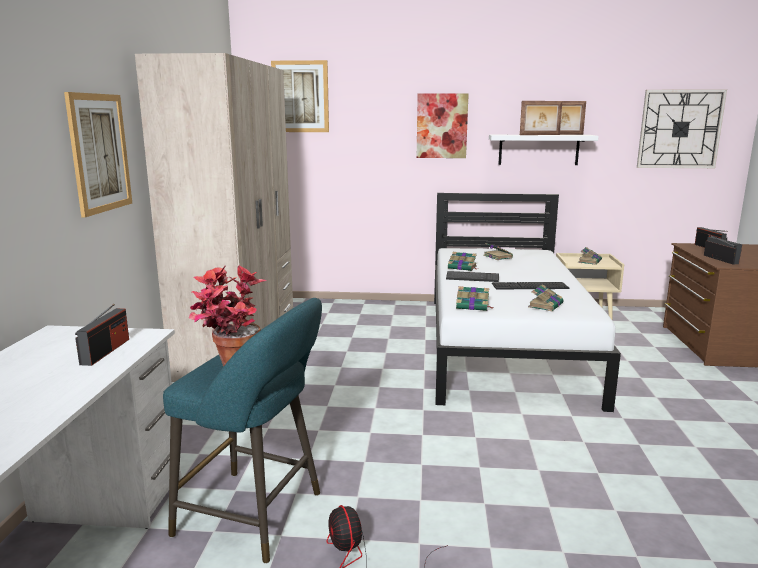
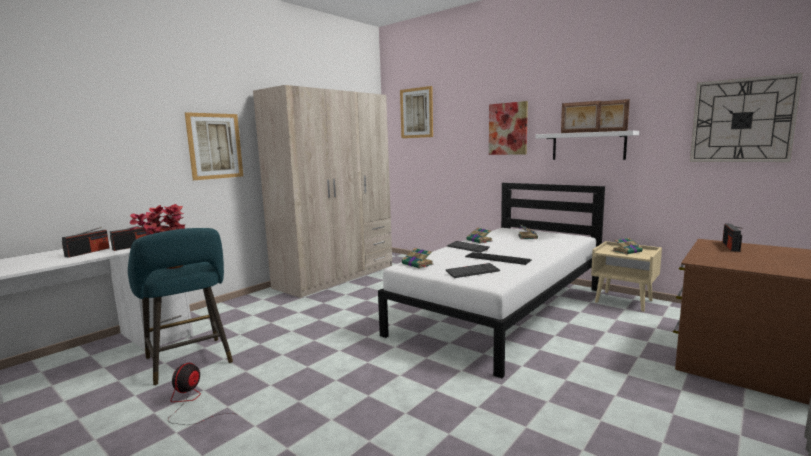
camera: 35 degrees right, 5 degrees down
book [528,284,564,311] -> keyboard [446,263,500,278]
radio [704,234,742,264] -> radio moved to [62,227,110,258]

